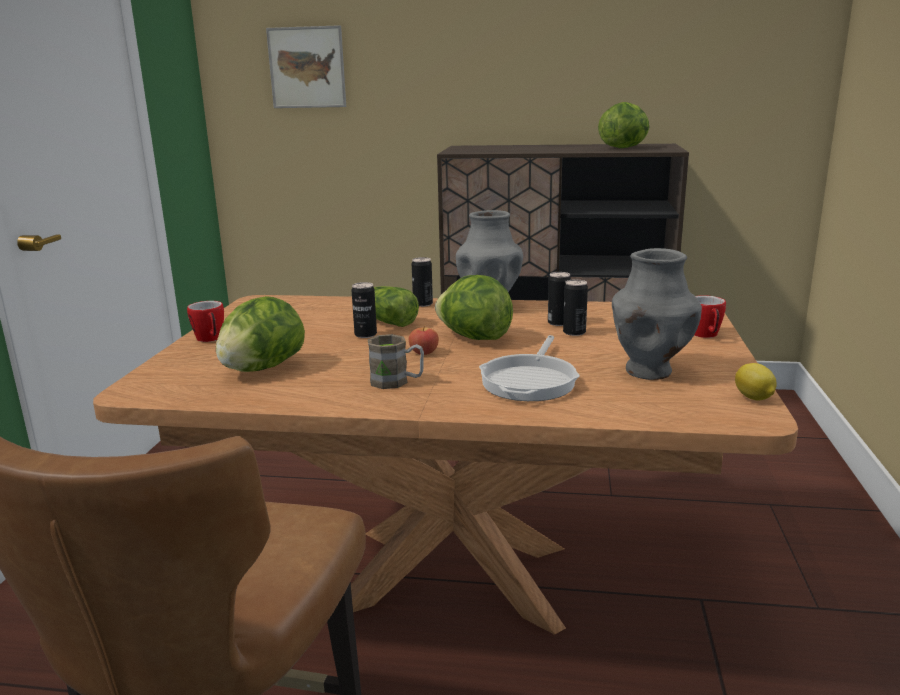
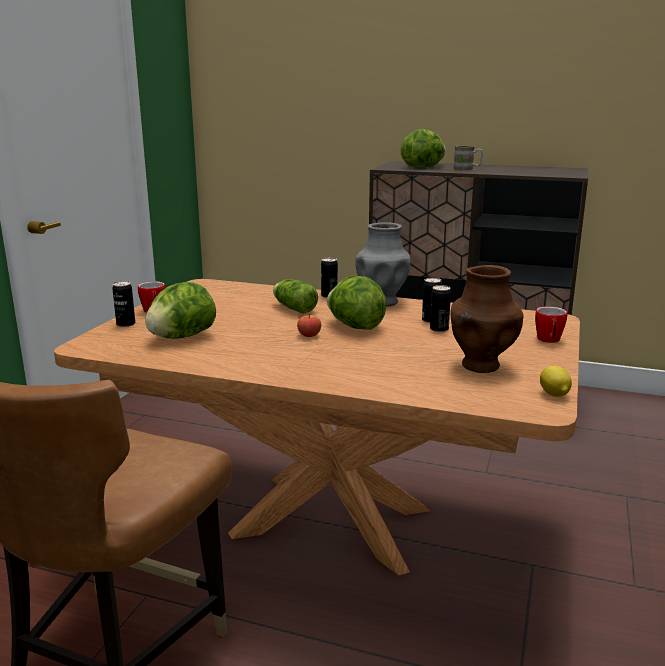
camera: 10 degrees right, 0 degrees up
picture [266,25,346,108] -> none
can [352,282,377,338] -> can moved to [112,281,135,327]
brown mug [368,334,424,389] -> brown mug moved to [454,146,483,170]
frying pan [479,335,580,401] -> none
lettuce [598,102,649,148] -> lettuce moved to [401,129,446,168]
grey vase [612,248,702,380] -> brown vase [450,265,523,373]

